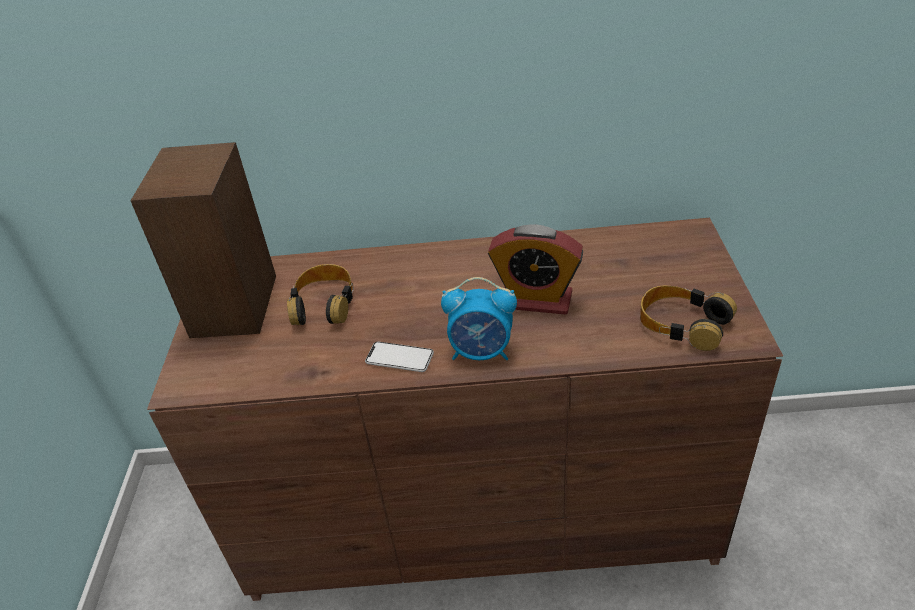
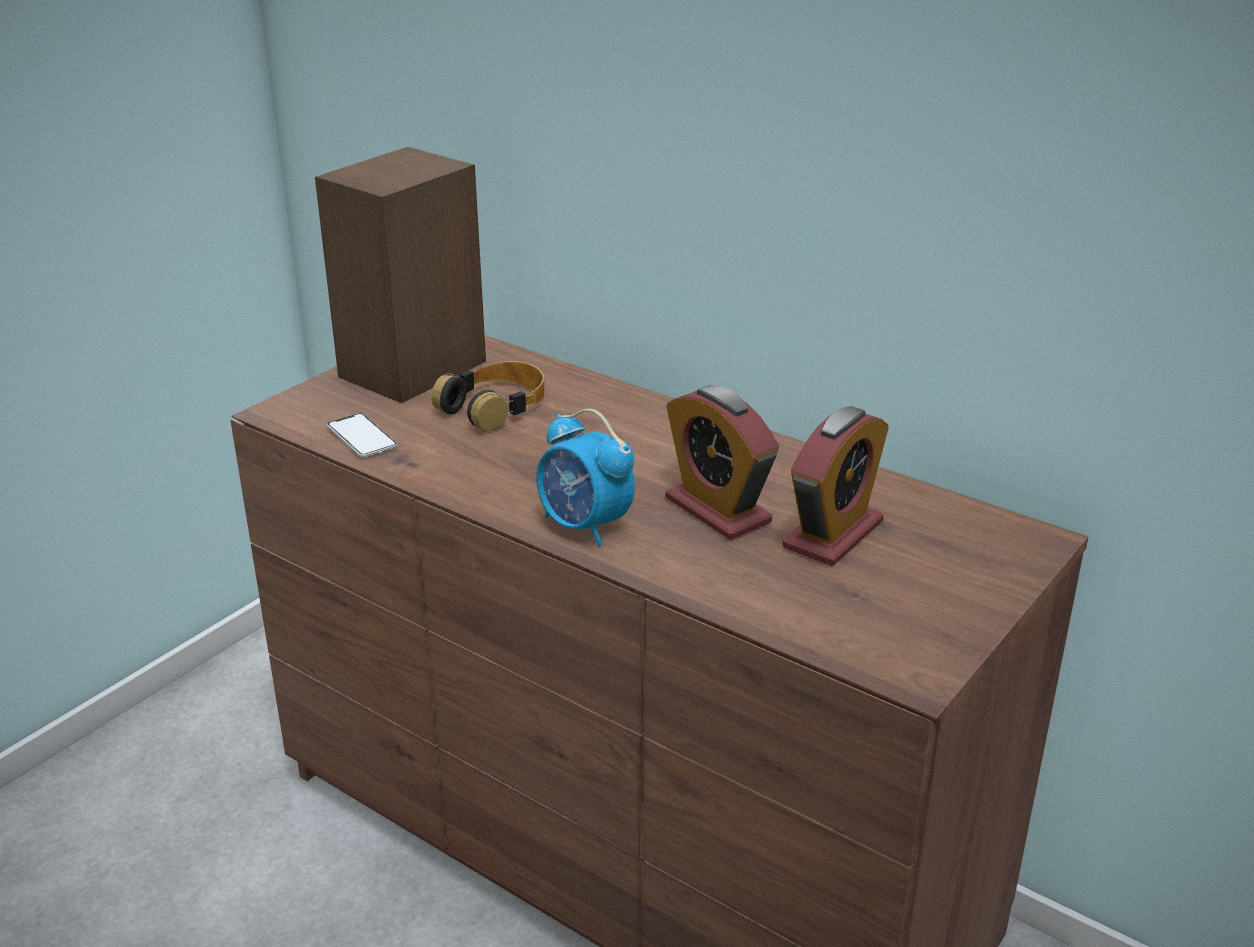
camera: 35 degrees right, 10 degrees down
phone [365,342,434,372] -> phone moved to [327,413,398,457]
headphones [640,286,737,351] -> none
none -> alarm clock [783,406,889,566]

